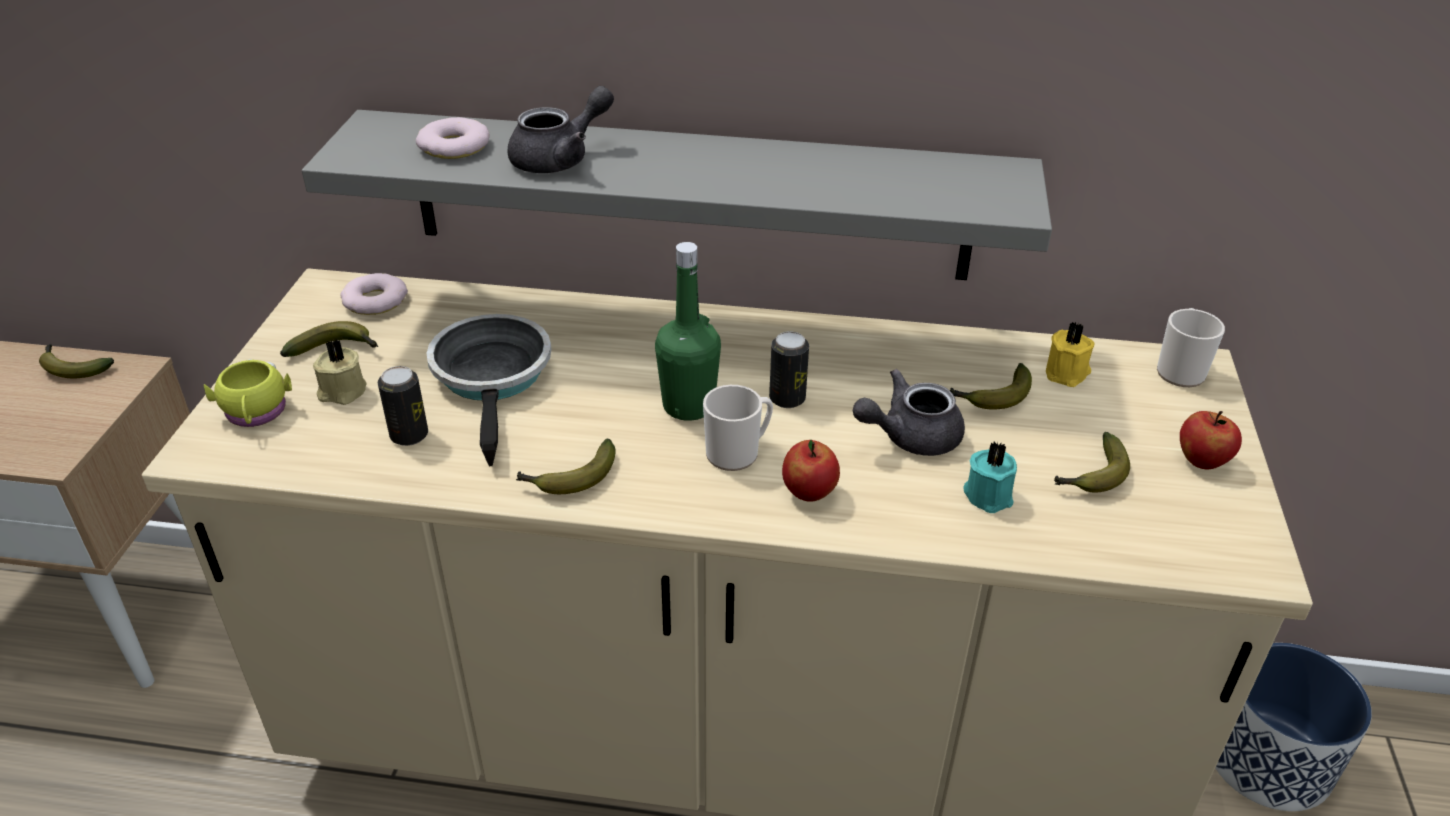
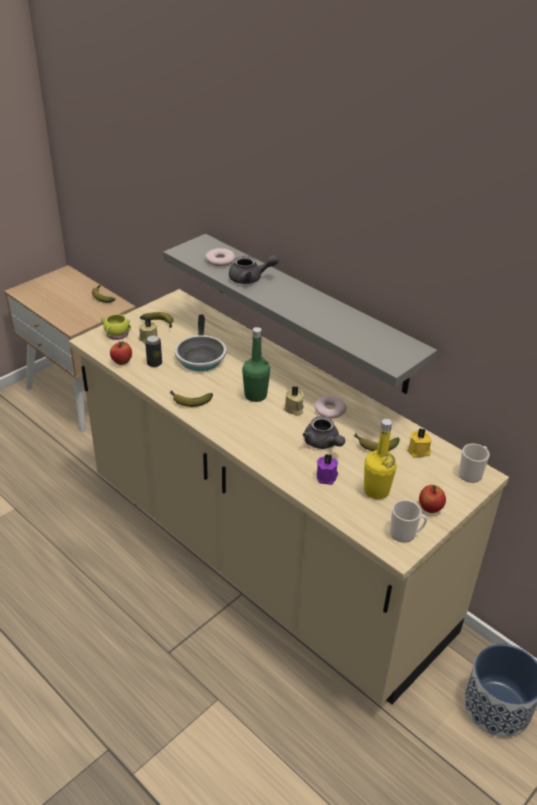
camera: 35 degrees right, 0 degrees up
donut [340,273,408,315] -> donut moved to [314,396,346,418]
frying pan [426,314,551,466] -> frying pan turned 150 degrees clockwise [175,315,226,371]
mug [703,385,773,471] -> mug moved to [390,500,427,543]
can [769,331,809,408] -> beige candle [284,386,304,416]
apple [782,440,840,502] -> apple moved to [110,341,132,365]
grey teapot [853,369,965,456] -> grey teapot turned 135 degrees counterclockwise [303,416,345,449]
turquoise candle [963,442,1017,513] -> purple candle [317,454,338,485]
banana [1054,432,1130,493] -> yellow bottle [364,419,397,499]

